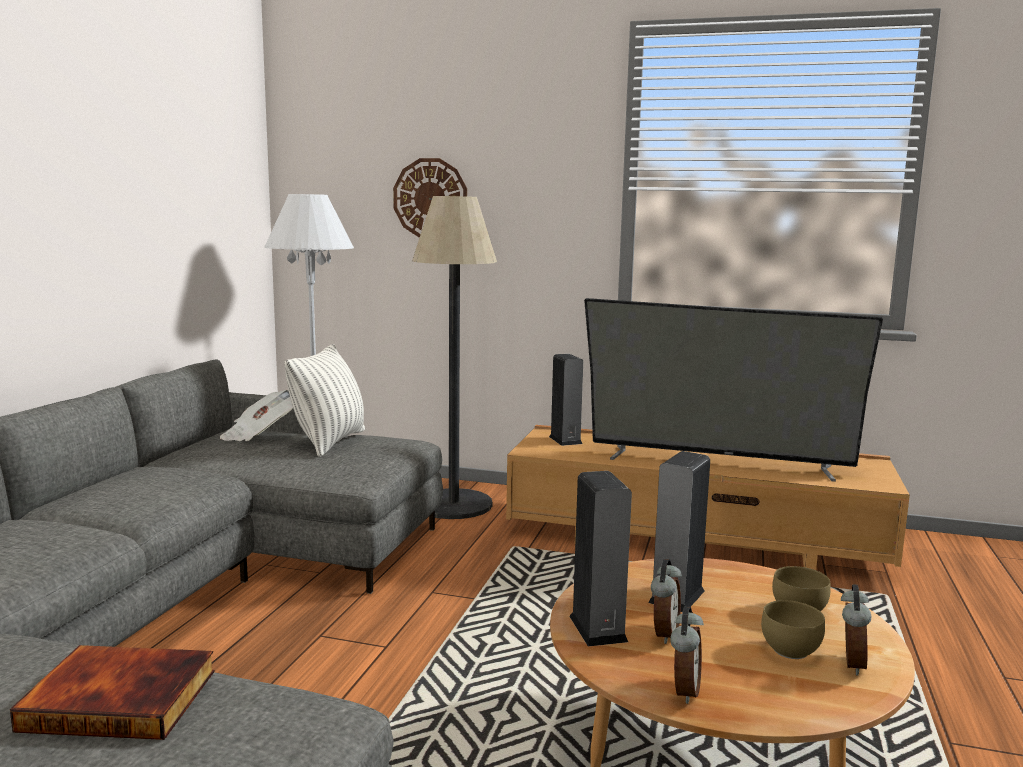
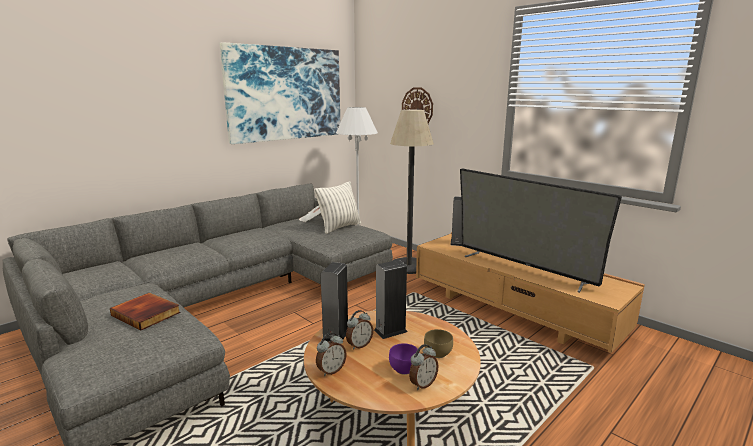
camera: 30 degrees right, 5 degrees up
brown bowl [761,600,825,659] -> purple bowl [389,343,418,375]
none -> picture [220,42,340,144]

